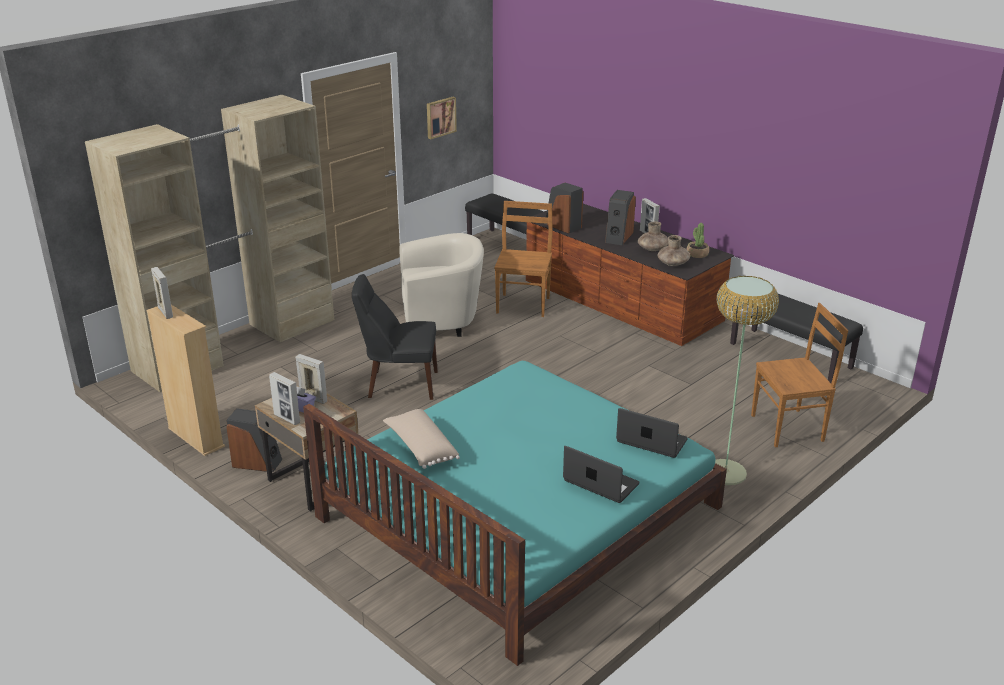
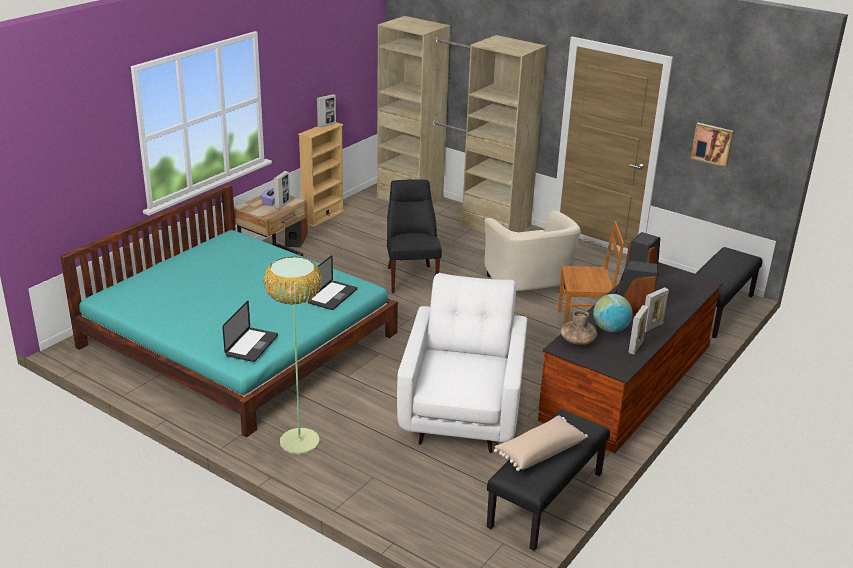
camera: 80 degrees right, 0 degrees up
picture frame [269,372,300,425] -> picture frame moved to [629,305,649,355]
beige pillow [383,409,460,469] -> beige pillow moved to [494,415,588,471]
laptop [563,446,639,503] -> laptop moved to [306,255,357,310]
brown vase [638,222,668,251] -> globe [593,294,633,333]
potted plant [687,223,709,258] -> none
brown chair [751,303,848,447] -> none
none -> white armchair [397,273,527,453]

